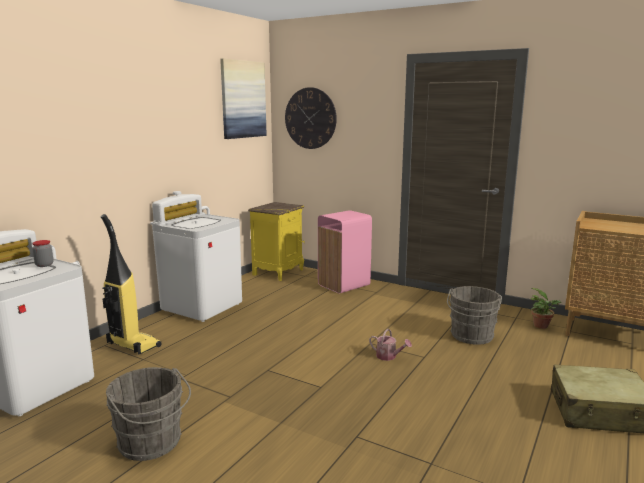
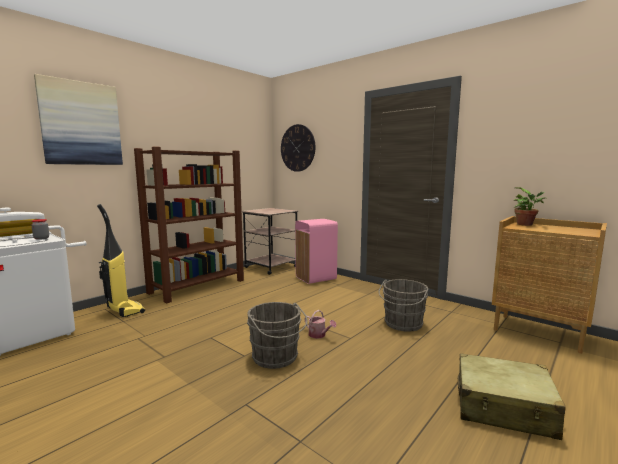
camera: 10 degrees right, 5 degrees down
grey bucket [106,367,191,461] -> grey bucket moved to [247,302,308,369]
white washing machine [150,191,242,322] -> brown bookcase [134,146,244,304]
picture [220,58,267,139] -> picture moved to [34,74,123,165]
yellow nightstand [248,202,305,281] -> brown cart [242,208,298,275]
potted plant [531,288,562,329] -> potted plant moved to [513,187,547,226]

